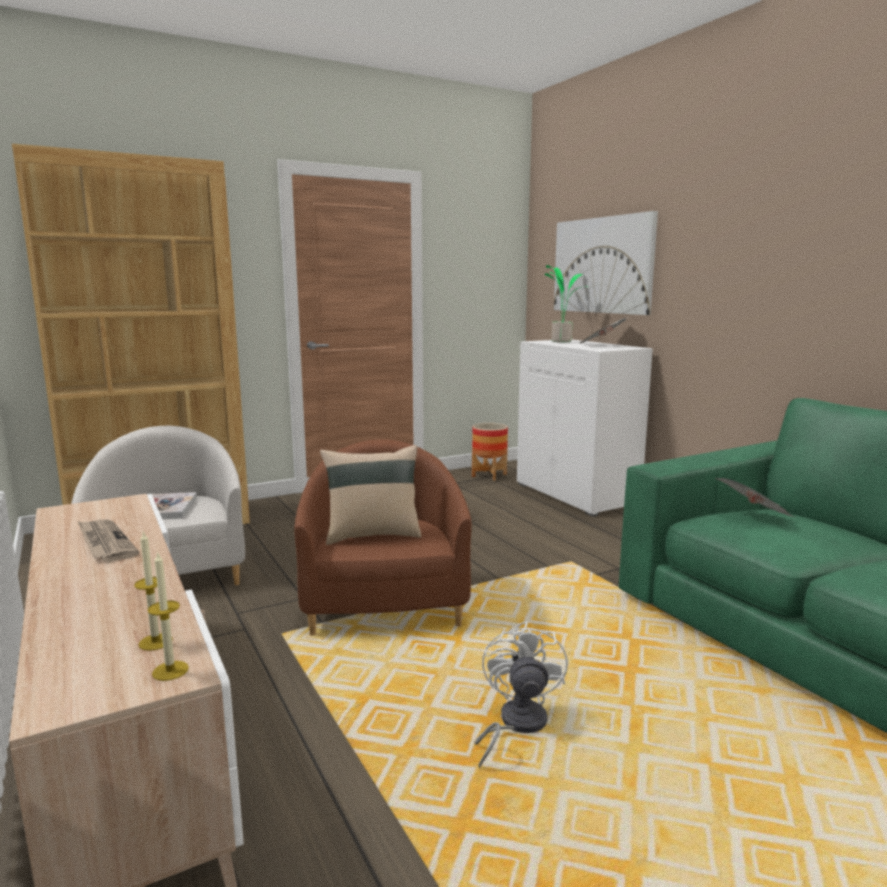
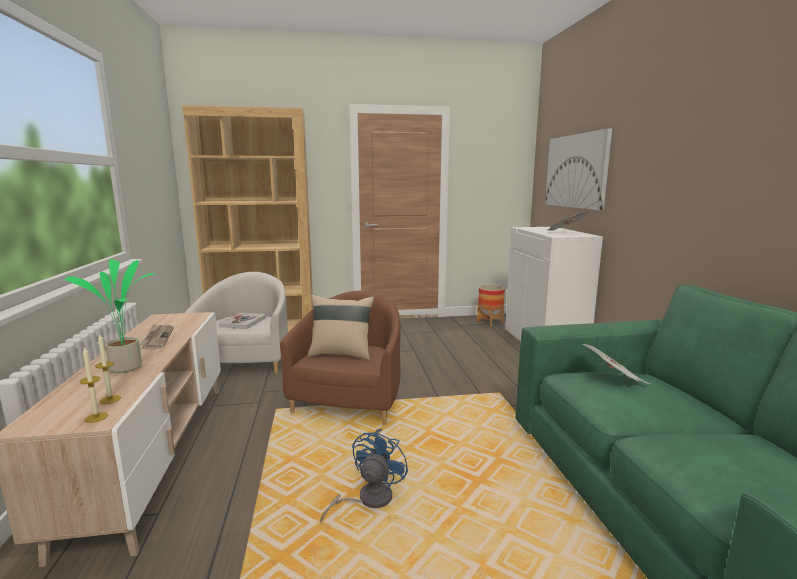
camera: 20 degrees right, 0 degrees up
white fan [474,621,568,768] -> blue fan [320,429,409,523]
potted plant [545,265,587,342] -> potted plant moved to [65,259,157,373]

